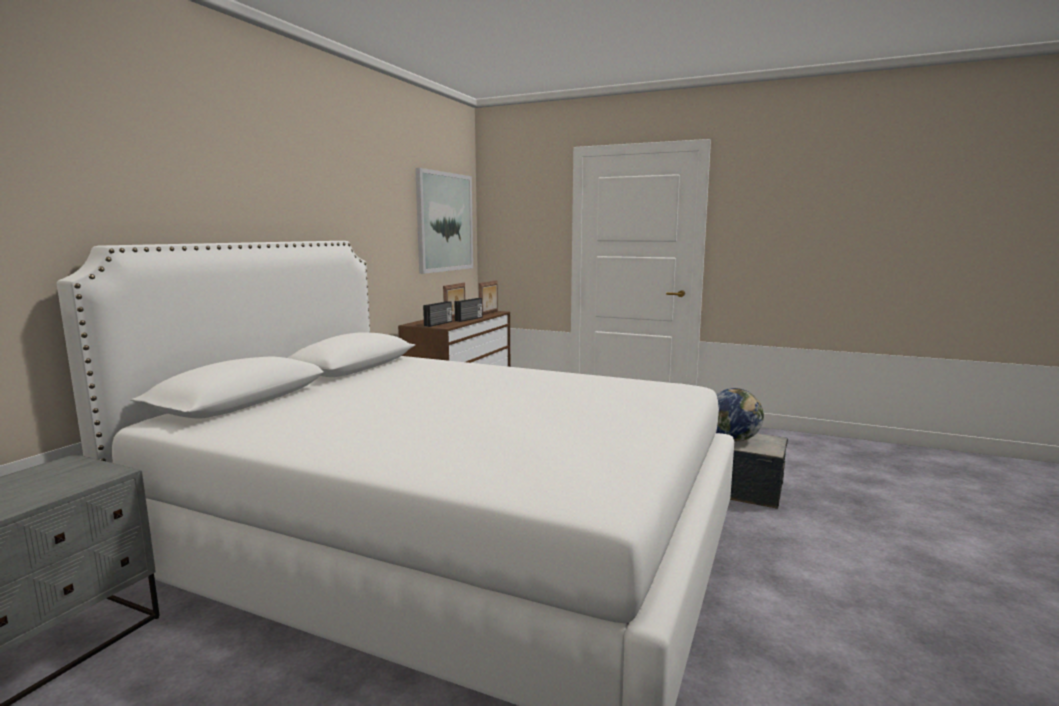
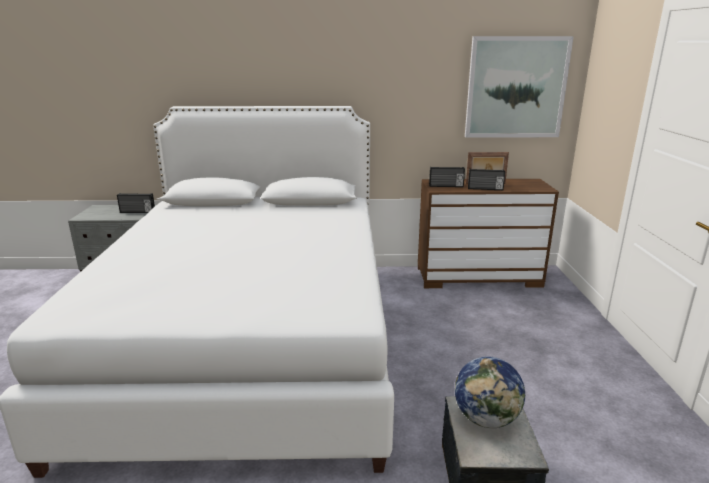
camera: 65 degrees right, 10 degrees up
picture frame [479,280,498,316] -> none
none -> radio [117,193,155,213]

